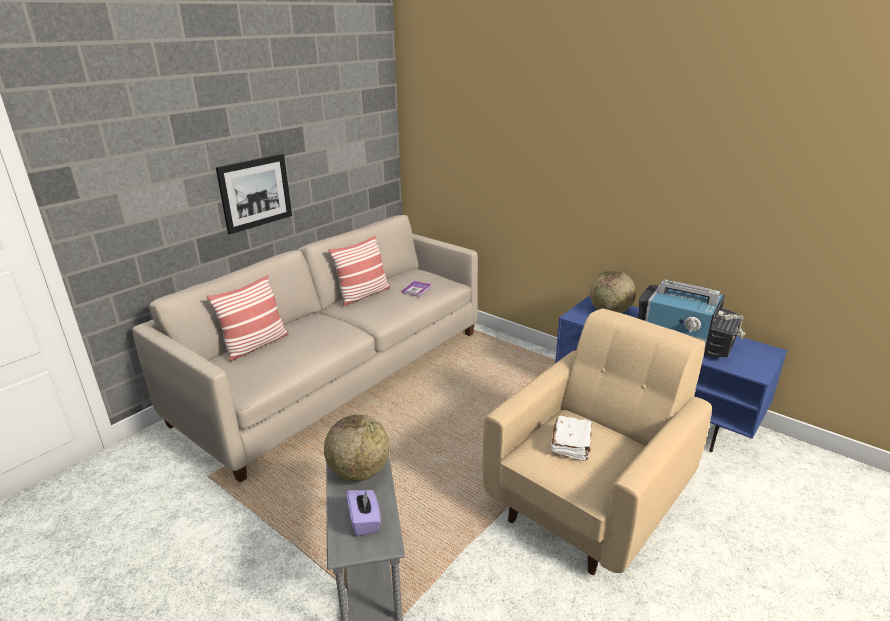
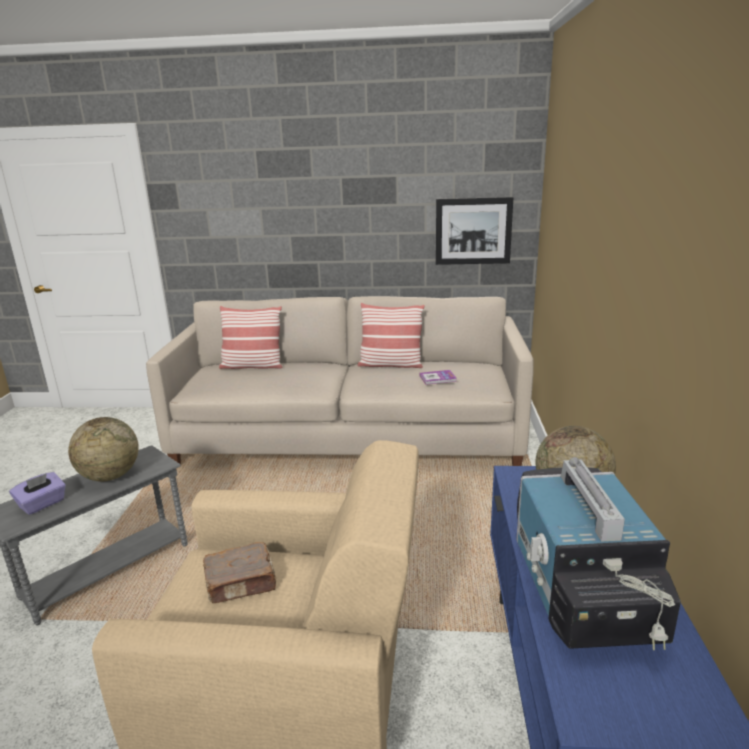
camera: 55 degrees right, 5 degrees down
picture [216,154,292,234] -> picture moved to [436,197,514,265]
white book [551,415,592,460] -> brown book [203,542,276,603]

